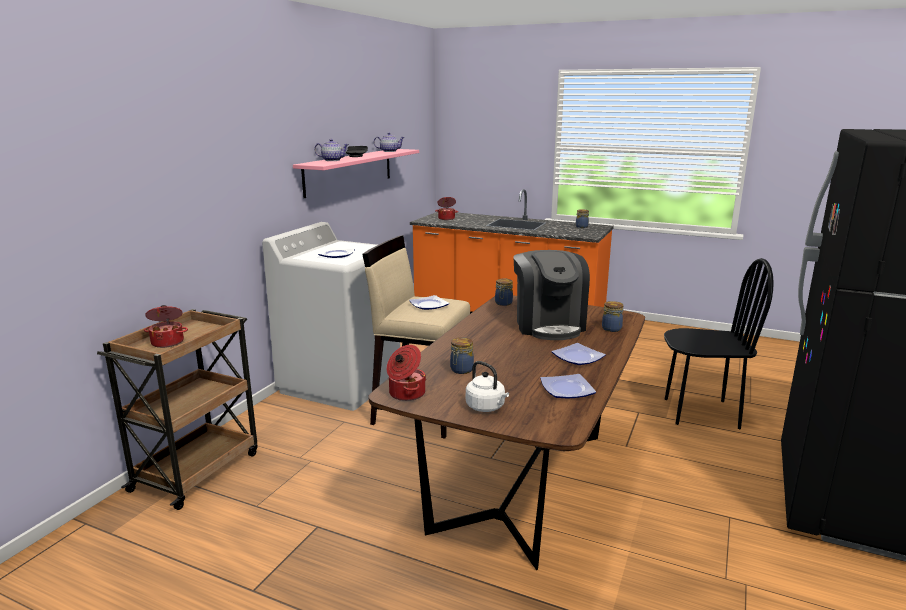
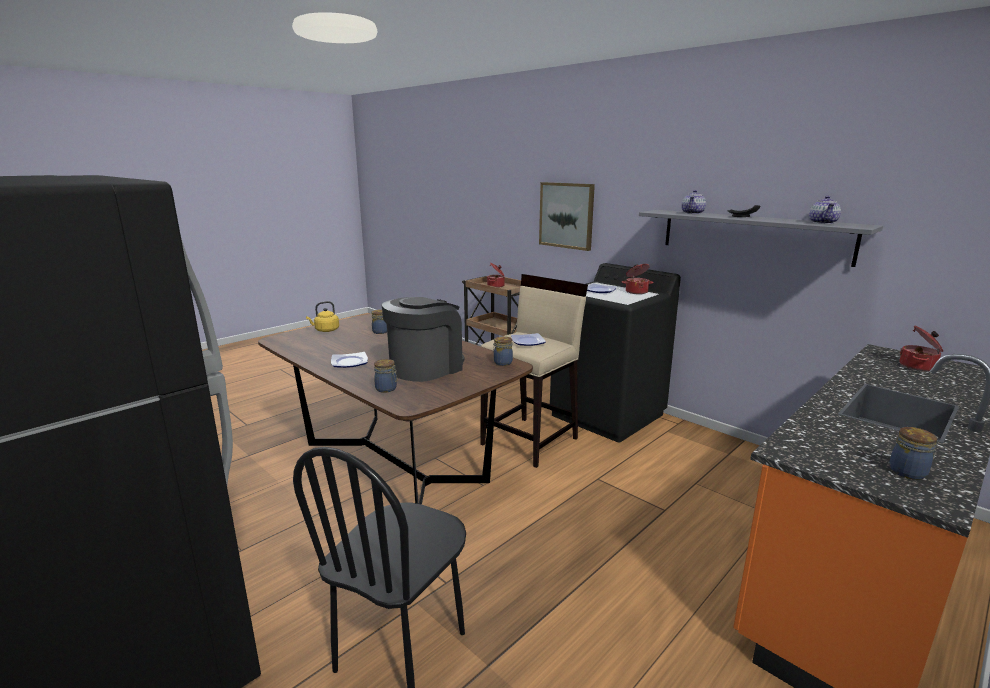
camera: 110 degrees right, 0 degrees up
white washing machine [262,222,400,411] -> black washing machine [550,263,681,442]
pink shelf [293,149,419,198] -> grey shelf [639,210,883,267]
cooking pot [387,345,426,401] -> cooking pot moved to [622,264,653,294]
white kettle [466,361,509,412] -> yellow kettle [306,301,339,332]
coffee machine [513,250,590,340] -> coffee machine turned 120 degrees clockwise [381,297,464,382]
plate [540,374,596,399] -> none
none -> picture [539,182,595,251]

